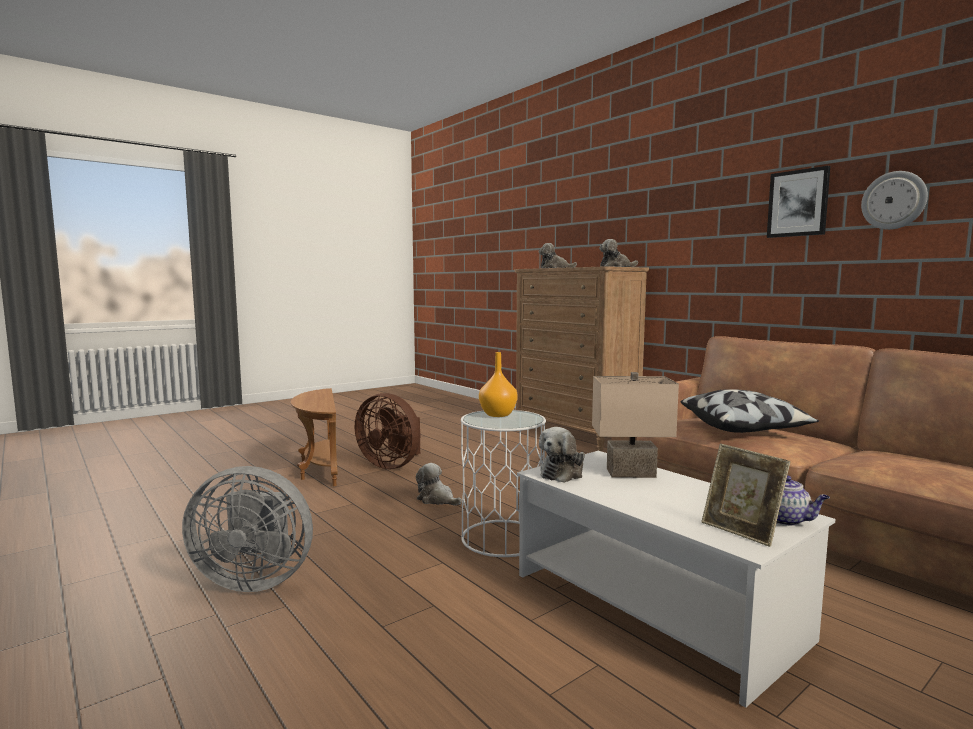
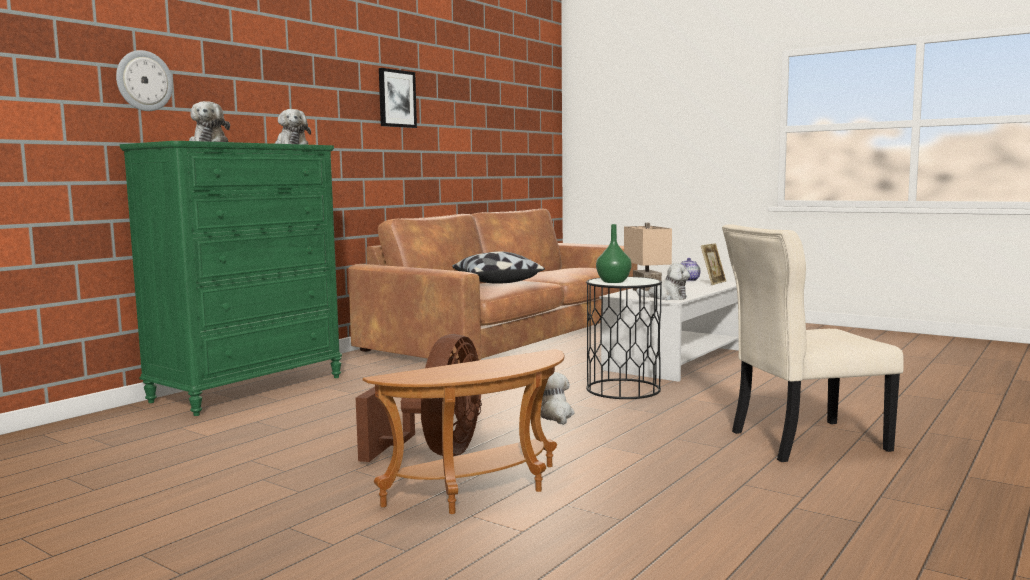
camera: 105 degrees left, 0 degrees up
grey fan [182,466,313,592] -> beige chair [722,224,904,462]
plush toy [416,463,462,505] -> plush toy turned 150 degrees clockwise [540,372,574,425]
white side table [461,410,546,557] -> black side table [586,277,662,399]
orange vase [479,352,518,417] -> green vase [596,224,631,283]
brown dresser [514,266,649,451] -> green dresser [120,141,342,416]
wall clock [861,171,928,230] -> wall clock moved to [116,50,173,111]

